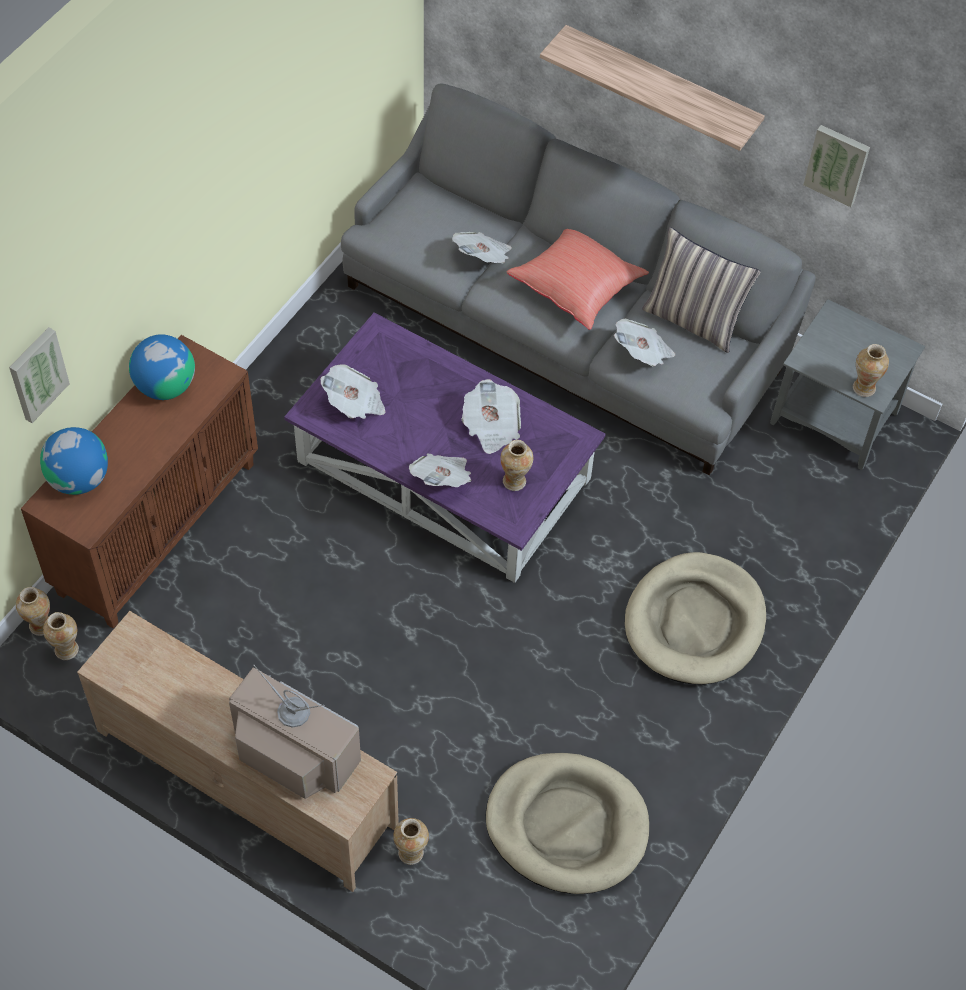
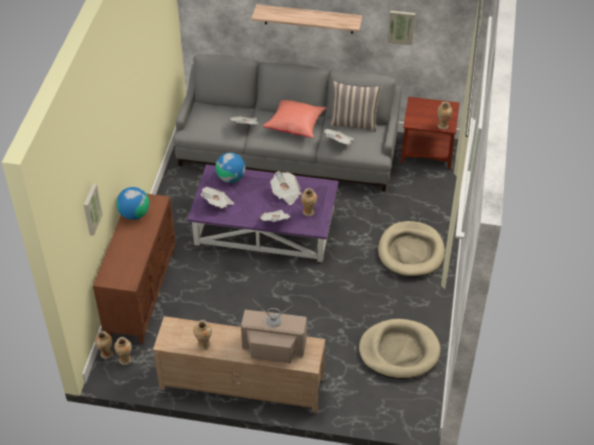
camera: 20 degrees left, 10 degrees down
globe [40,427,108,495] -> globe moved to [215,153,245,183]
vase [393,818,429,865] -> vase moved to [194,320,212,350]
grey side table [770,299,925,470] -> brown side table [401,97,459,169]

